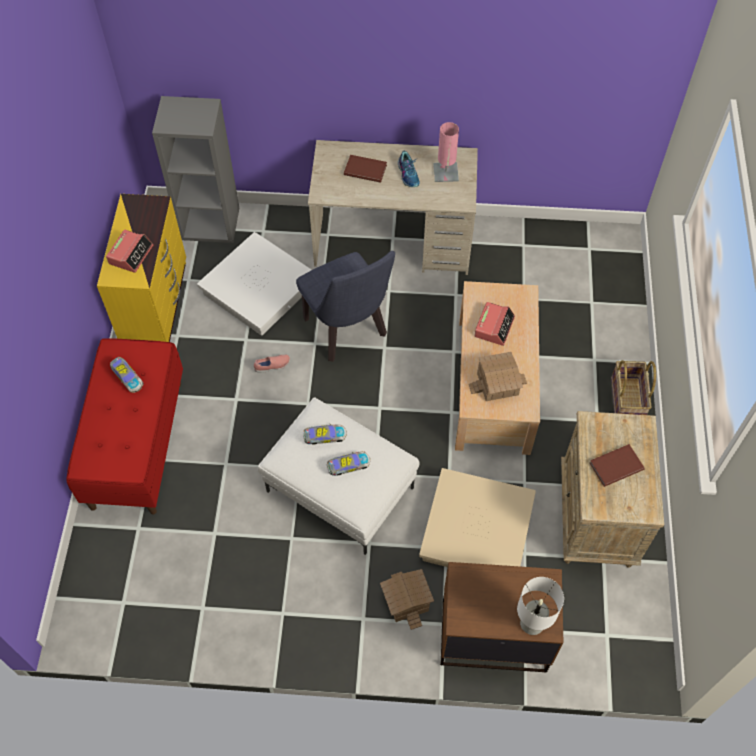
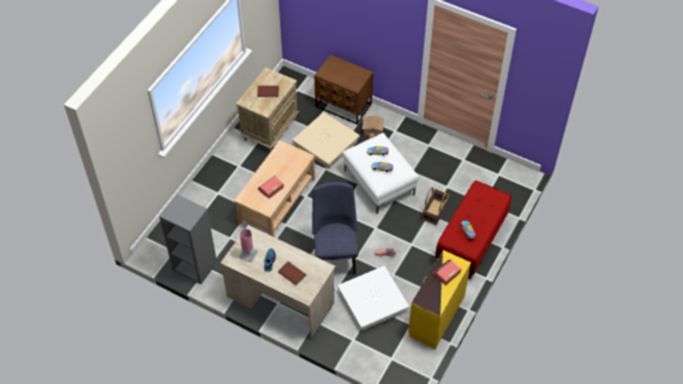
camera: 155 degrees left, 5 degrees down
grey bookcase [152,96,239,243] -> grey bookcase moved to [159,195,217,284]
toy house [469,352,527,401] -> none
white table lamp [517,577,564,635] -> none
basket [611,360,656,415] -> basket moved to [422,187,450,225]

